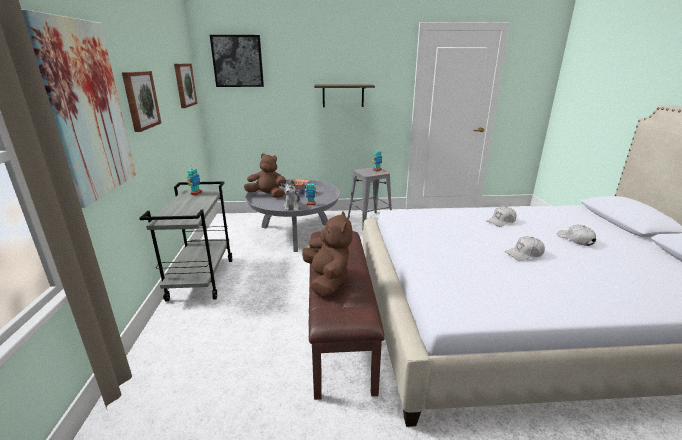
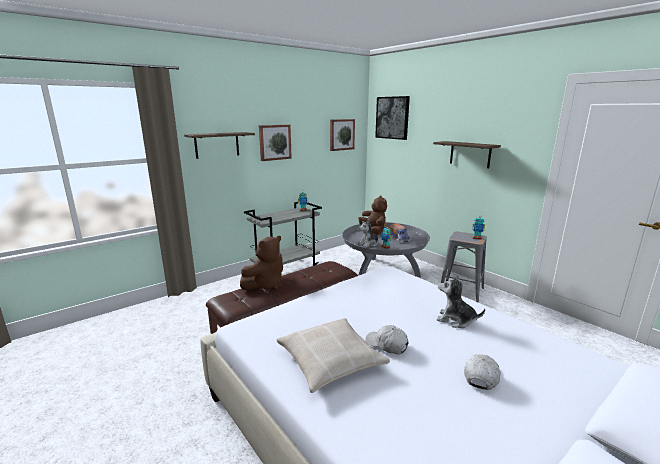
camera: 55 degrees right, 5 degrees down
picture [21,9,136,208] -> shelf [184,132,255,159]
white cap [486,207,517,227] -> plush toy [437,276,485,328]
none -> beige pillow [277,318,390,393]

